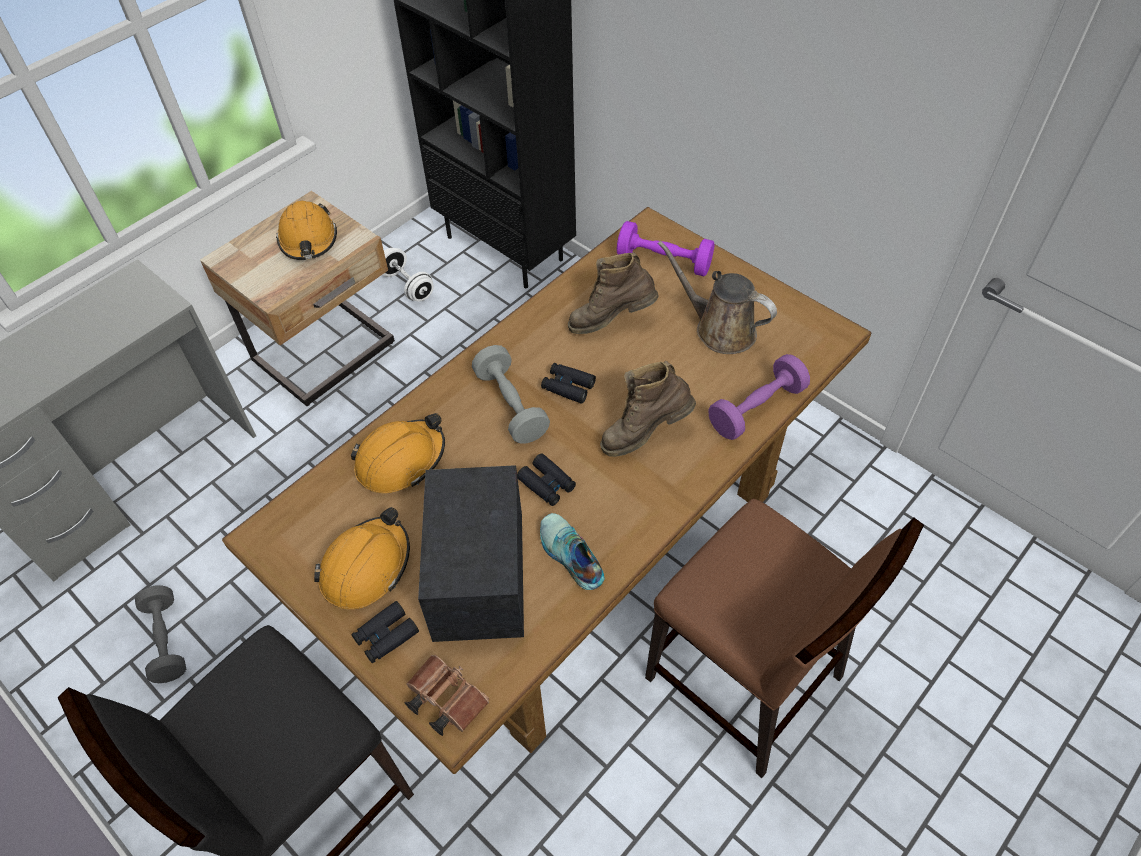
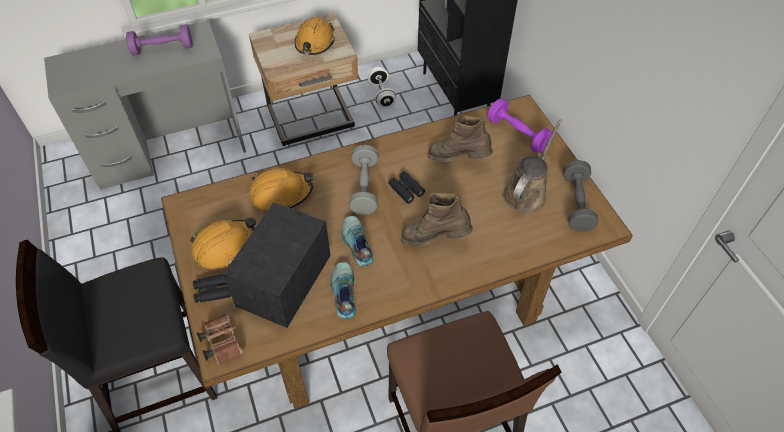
camera: 25 degrees right, 0 degrees up
grey dumbbell [135,585,186,683] -> grey dumbbell moved to [563,160,598,232]
black binoculars [517,453,576,506] -> shoe [341,216,373,266]
brown watering can [658,241,777,354] -> brown watering can turned 60 degrees clockwise [503,119,562,213]
purple dumbbell [709,354,810,440] -> purple dumbbell moved to [126,24,193,56]

